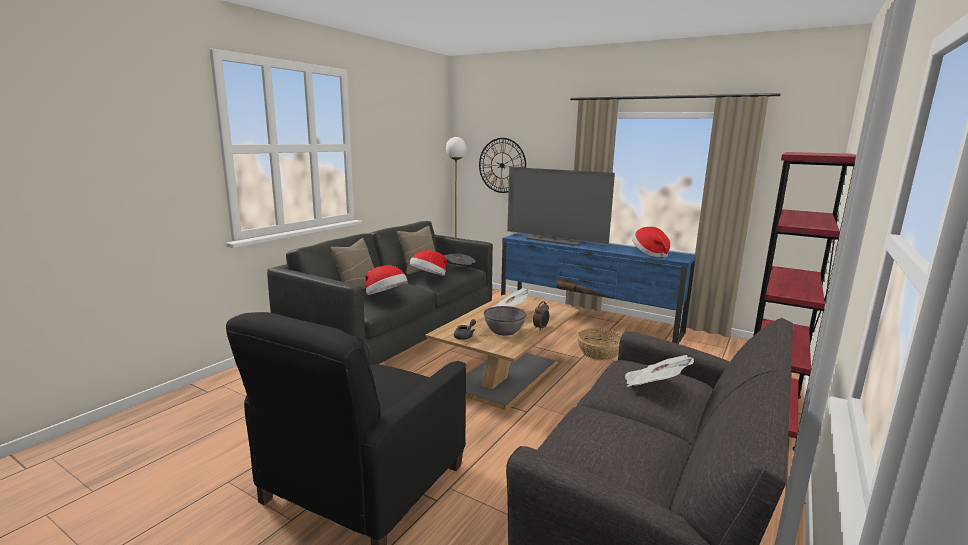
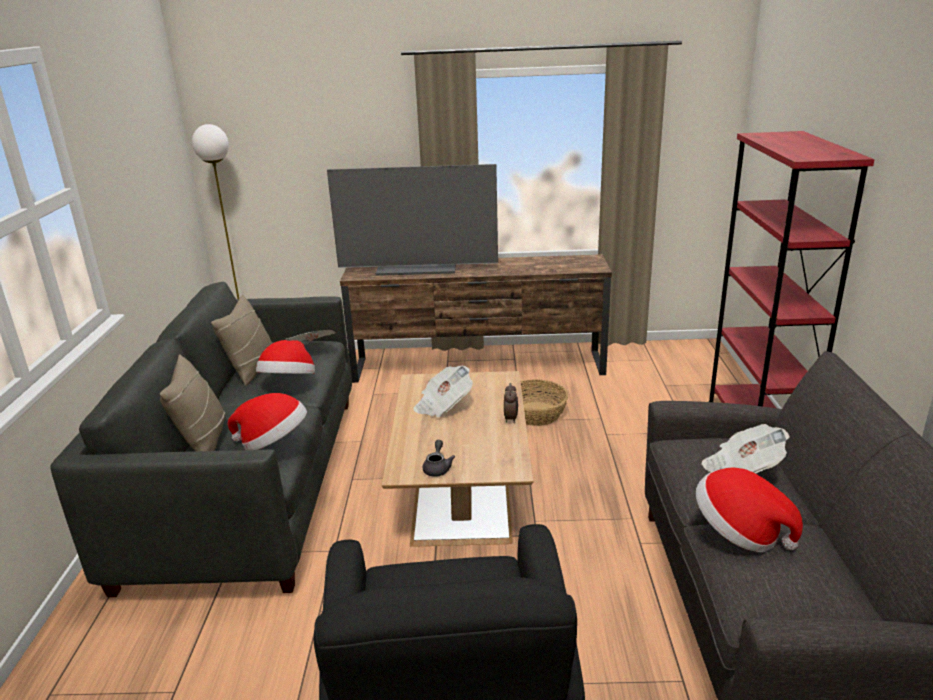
camera: 30 degrees left, 10 degrees up
wall clock [479,138,526,193] -> none
grey bowl [484,306,527,336] -> none
blue tv stand [501,233,696,344] -> brown tv stand [340,254,612,383]
hat [632,227,670,258] -> hat moved to [696,467,803,553]

